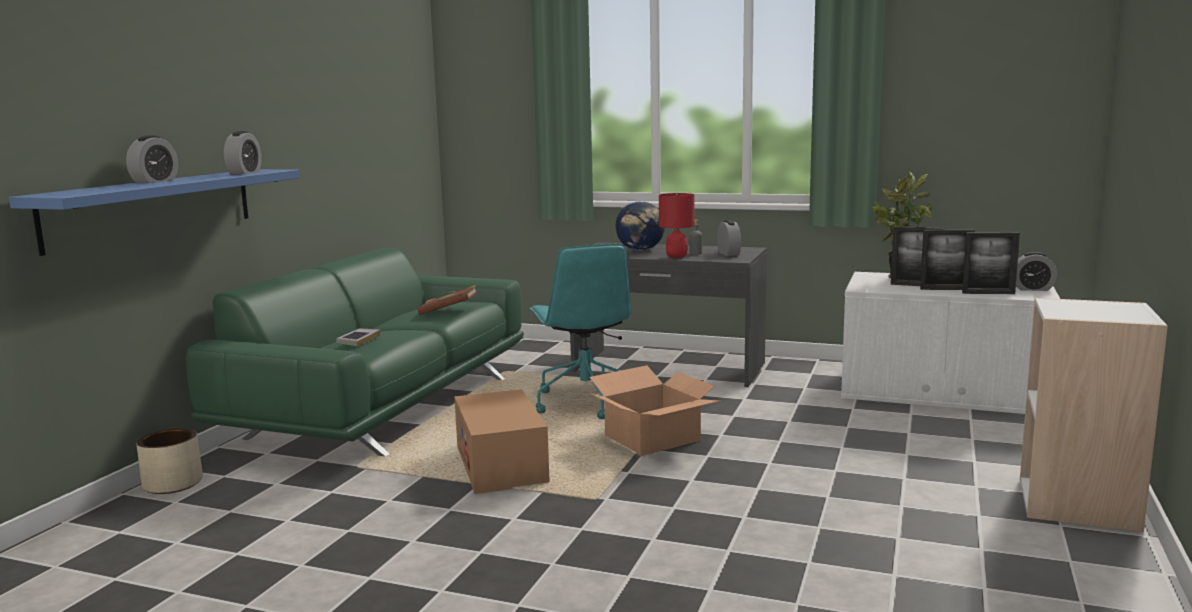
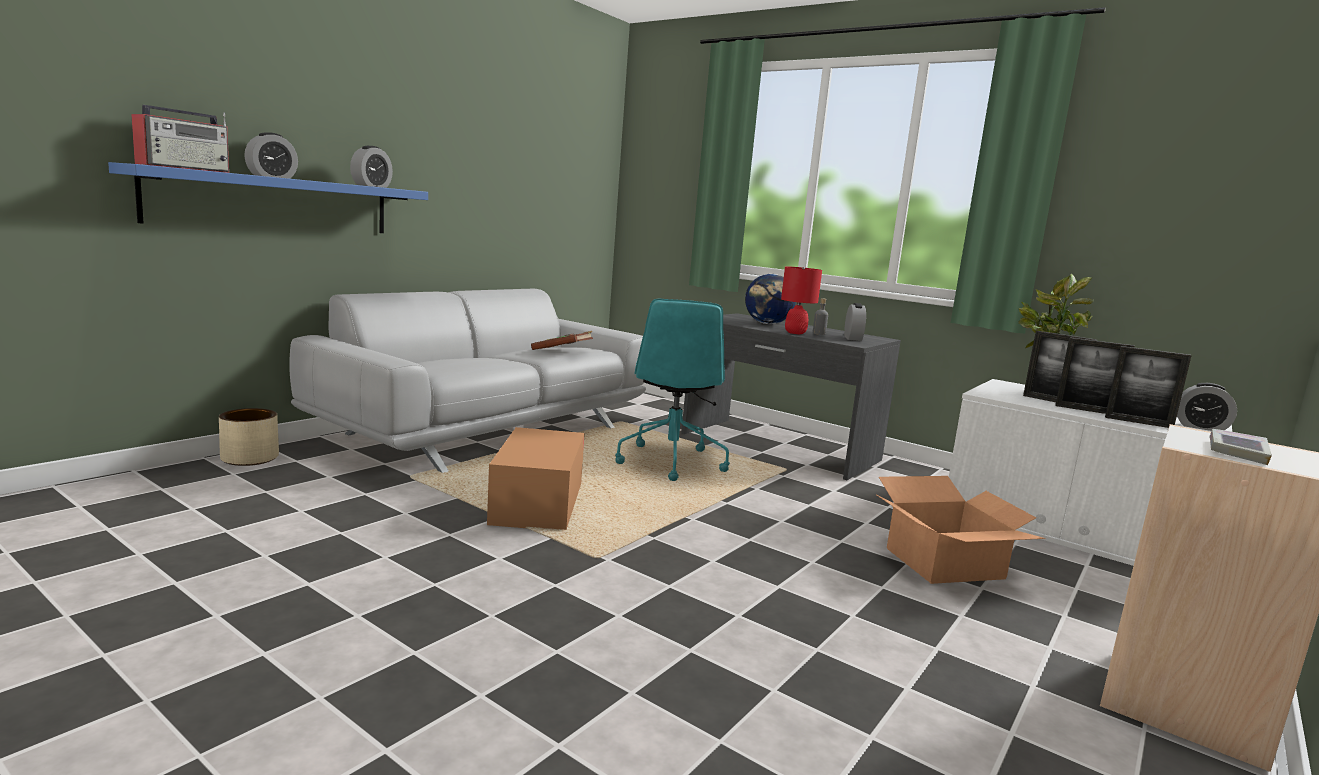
camera: 15 degrees right, 0 degrees up
green sofa [186,247,524,457] -> grey sofa [289,289,646,473]
book [336,329,380,346] -> book moved to [1210,429,1272,465]
cardboard box [588,365,719,456] -> cardboard box moved to [877,476,1046,584]
none -> radio [131,105,229,173]

